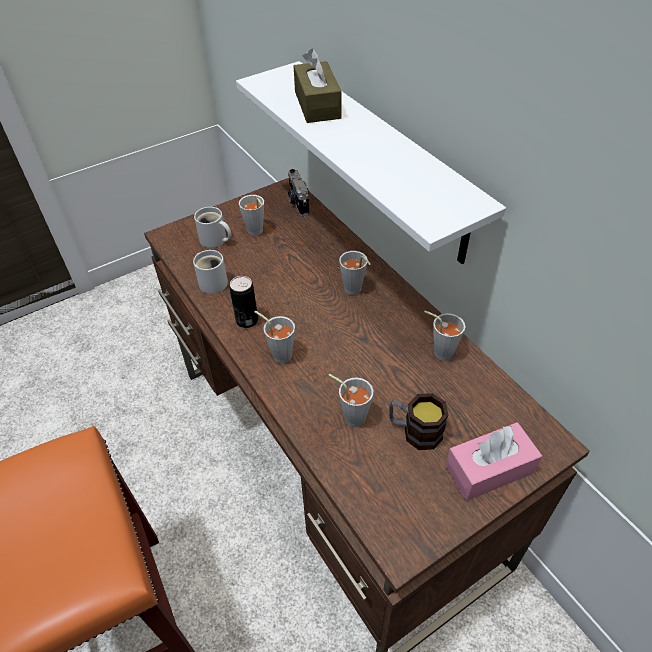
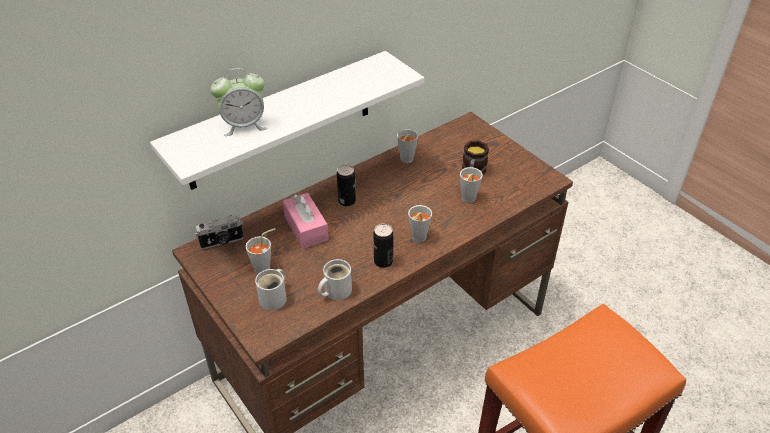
camera: 95 degrees left, 5 degrees down
brown tissue box [294,49,342,123] -> alarm clock [211,68,267,136]
grey cup [339,251,371,295] -> can [337,165,356,206]
pink tissue box [445,422,542,501] -> pink tissue box moved to [283,193,329,249]

